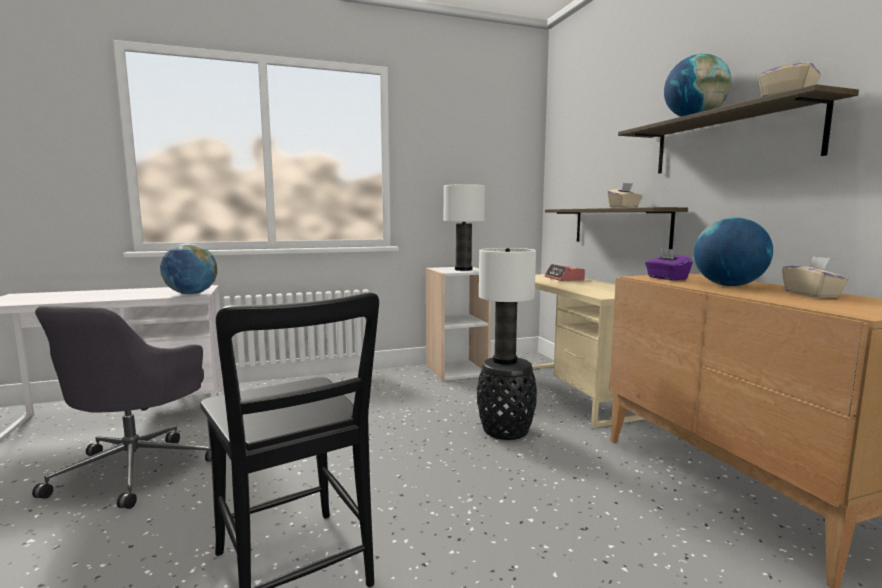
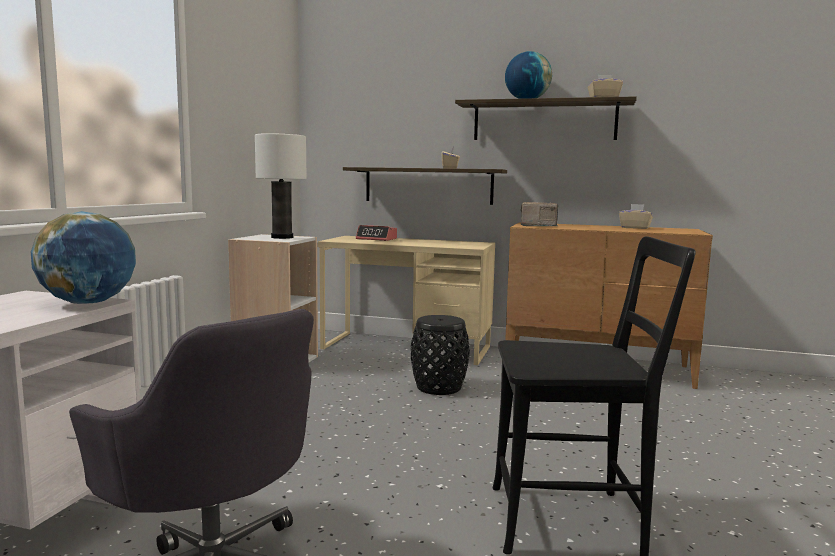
camera: 55 degrees left, 0 degrees up
white table lamp [479,248,536,365] -> none
purple tissue box [645,248,693,280] -> radio [521,202,558,226]
globe [694,217,773,286] -> none

